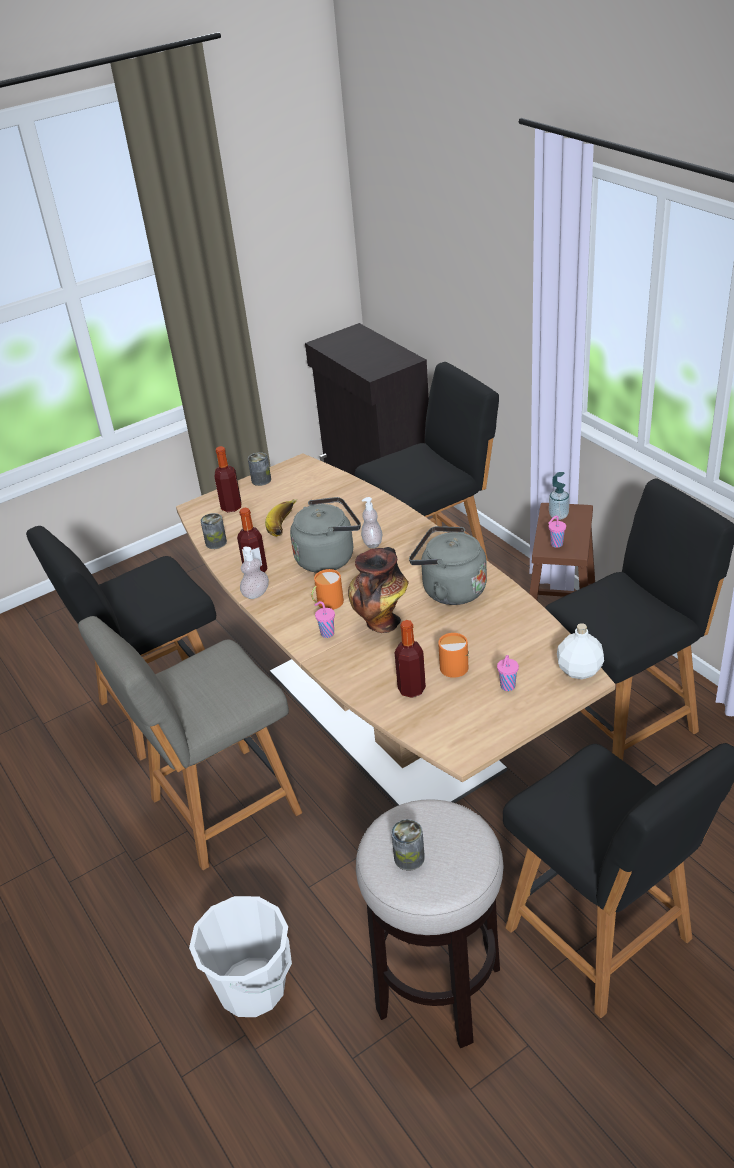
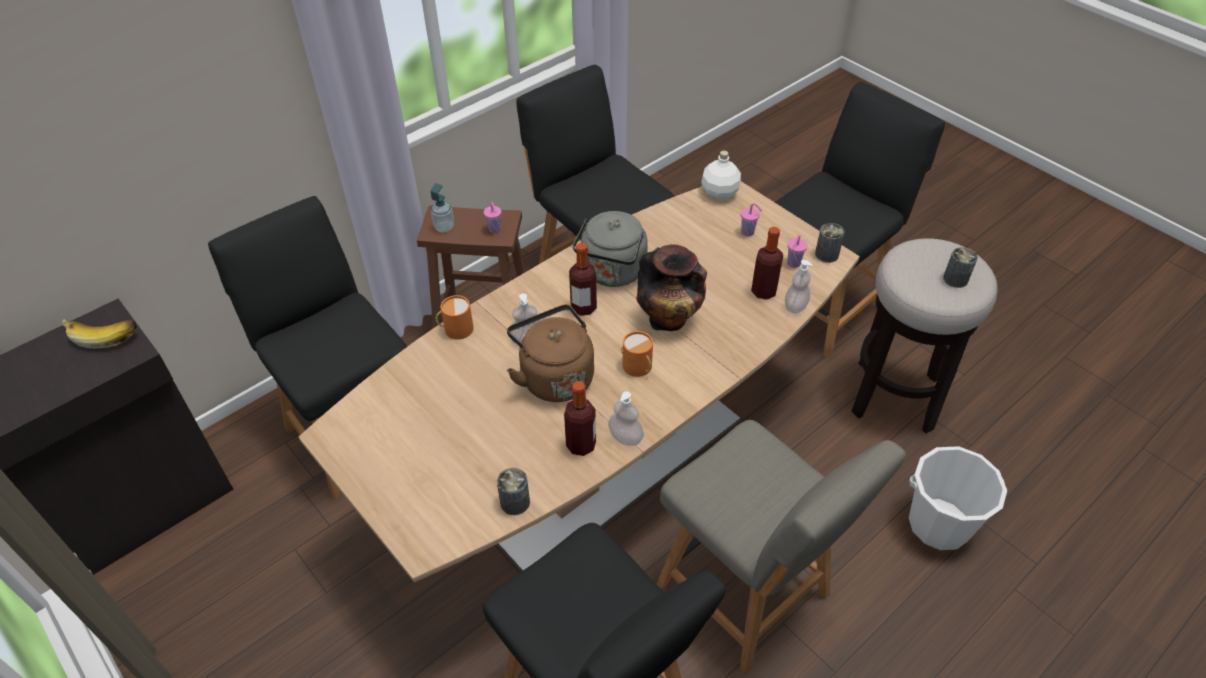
camera: 100 degrees left, 10 degrees up
bottle [215,446,241,512] -> bottle moved to [569,243,597,316]
can [248,452,271,486] -> can moved to [815,223,845,263]
banana [265,499,297,537] -> banana moved to [62,319,137,348]
grey kettle [290,497,361,573] -> brown kettle [507,305,594,402]
pink cup [315,601,335,638] -> pink cup moved to [787,234,807,268]
orange mug [438,633,469,678] -> orange mug moved to [436,295,474,340]
none -> soap dispenser [785,260,813,314]

